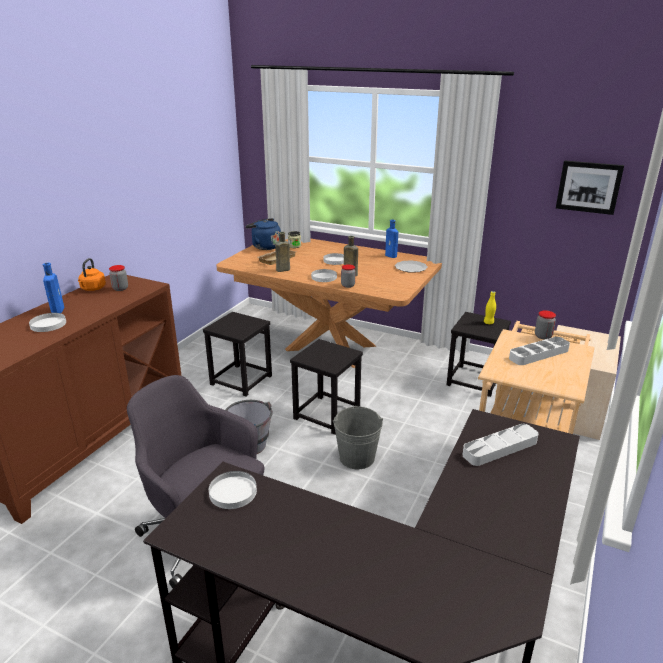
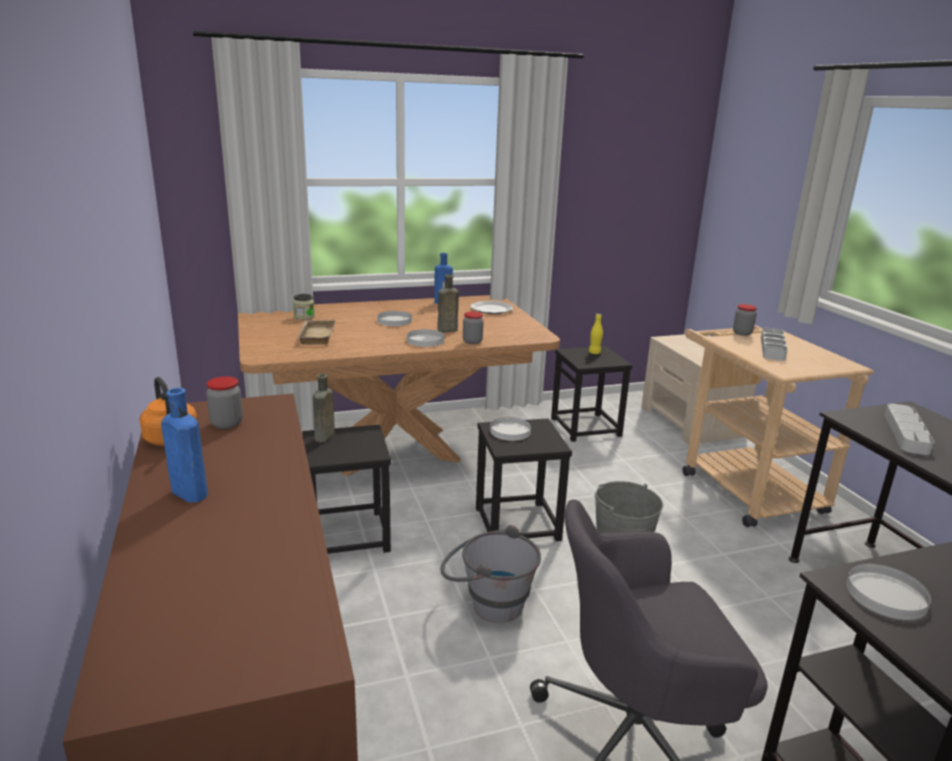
camera: 45 degrees left, 5 degrees down
white plate [29,313,66,332] -> white plate moved to [490,417,531,441]
blue kettle [245,218,281,250] -> none
brown bottle [275,232,290,272] -> brown bottle moved to [313,374,335,442]
picture [556,160,624,215] -> none

